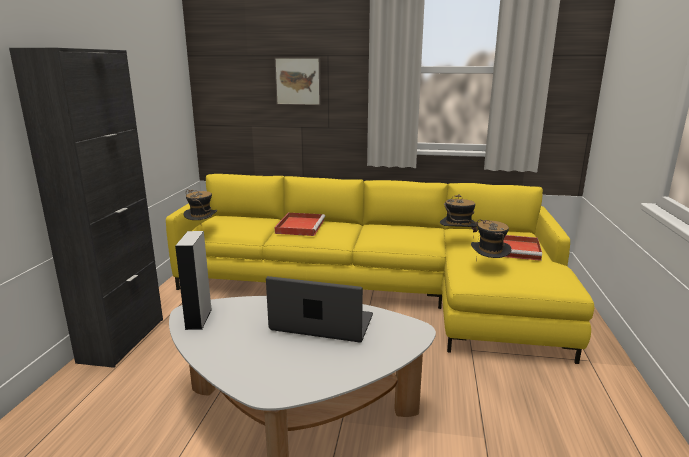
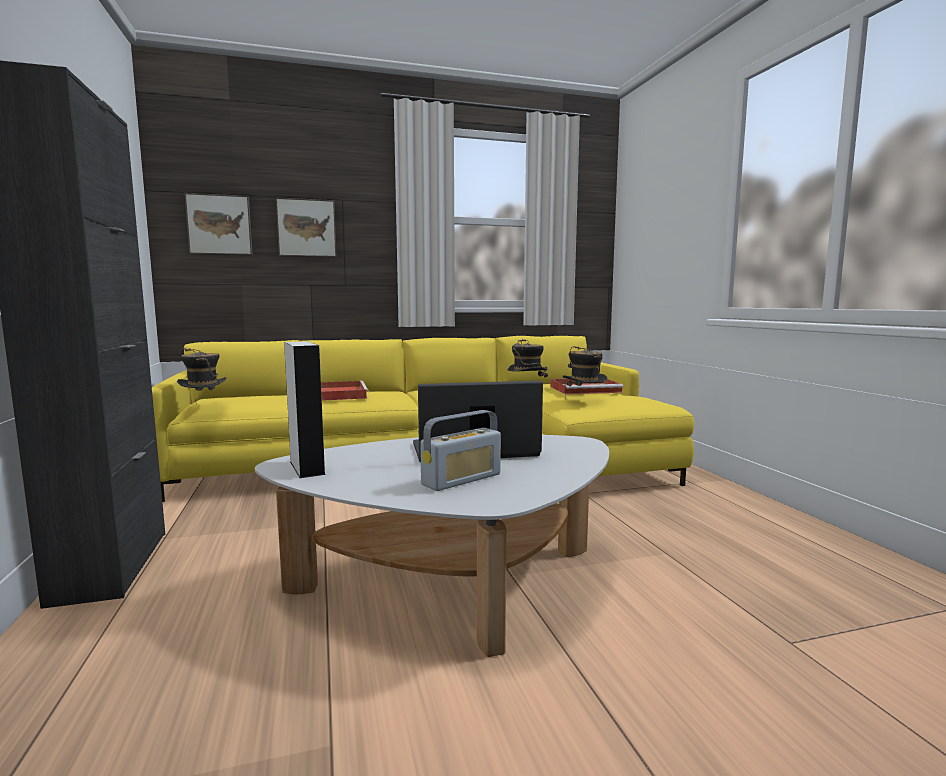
camera: 25 degrees left, 10 degrees down
none -> picture [184,193,253,255]
none -> radio [420,410,501,491]

